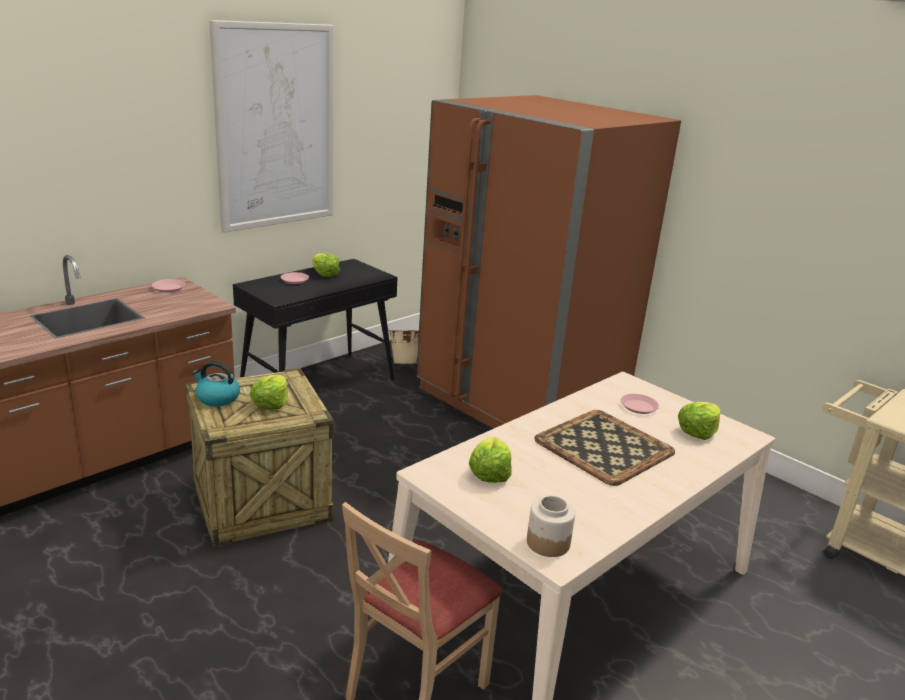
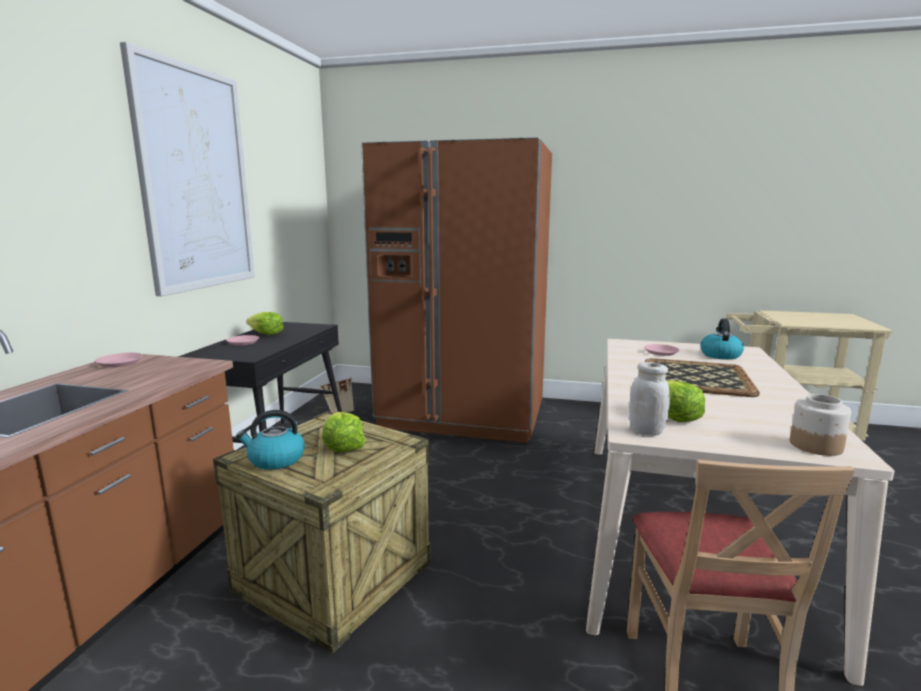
camera: 30 degrees left, 10 degrees down
lettuce [678,402,721,440] -> kettle [700,319,744,360]
none -> white jar [629,362,670,436]

